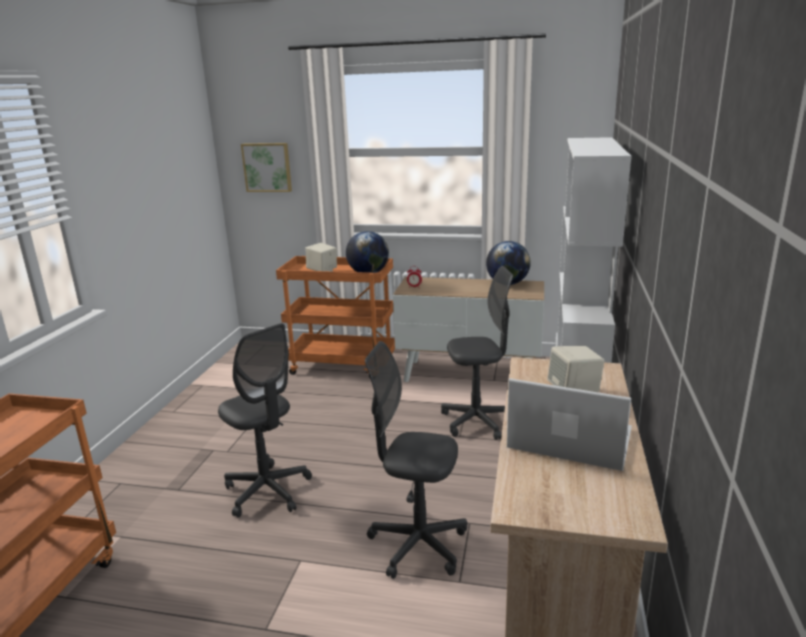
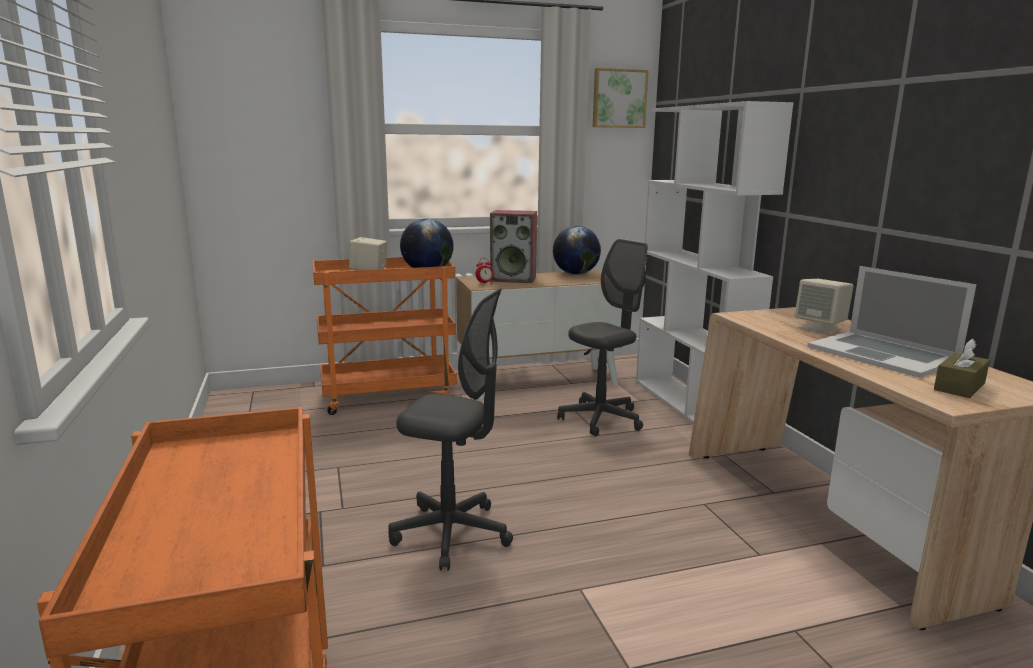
camera: 30 degrees left, 5 degrees down
picture [241,143,292,192] -> picture moved to [593,68,649,128]
grey office chair [365,341,467,579] -> none
laptop [507,378,632,471] -> laptop turned 120 degrees counterclockwise [807,266,977,378]
none -> speaker [490,210,537,283]
none -> brown tissue box [934,339,990,398]

